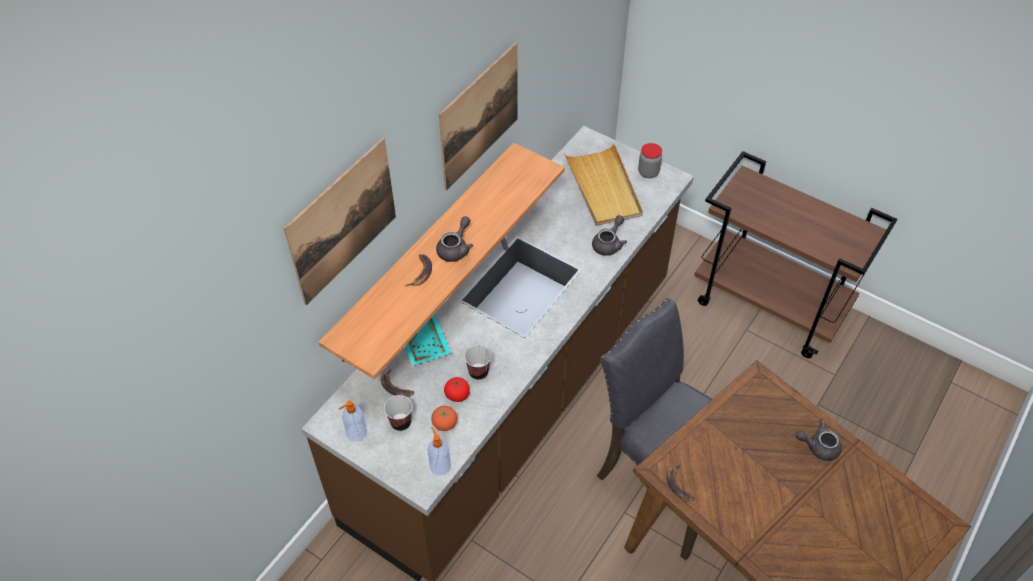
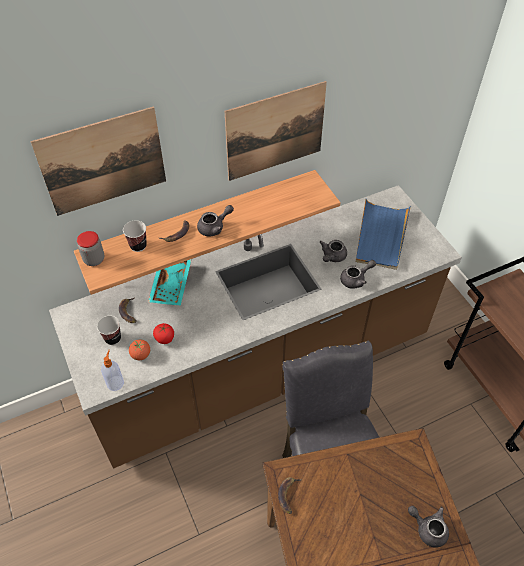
camera: 30 degrees right, 0 degrees up
soap dispenser [338,400,367,441] -> none
cup [464,345,491,380] -> cup moved to [123,220,147,252]
beige tray [564,144,643,226] -> blue tray [356,199,411,270]
jar [638,143,662,178] -> jar moved to [77,231,104,266]
none -> grey teapot [320,240,347,262]

